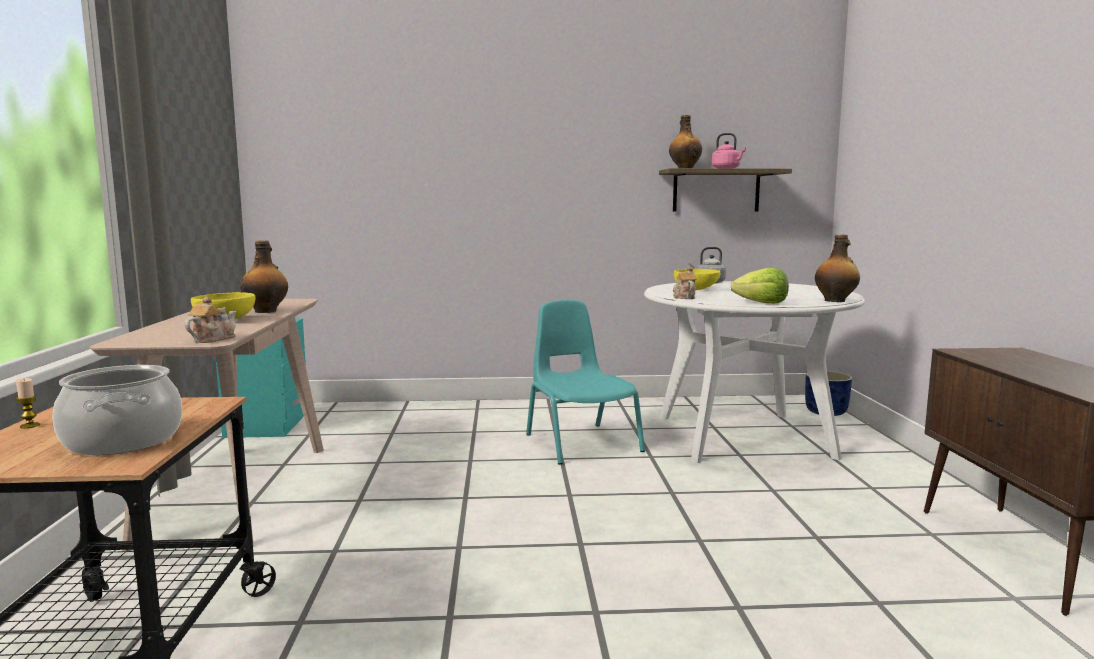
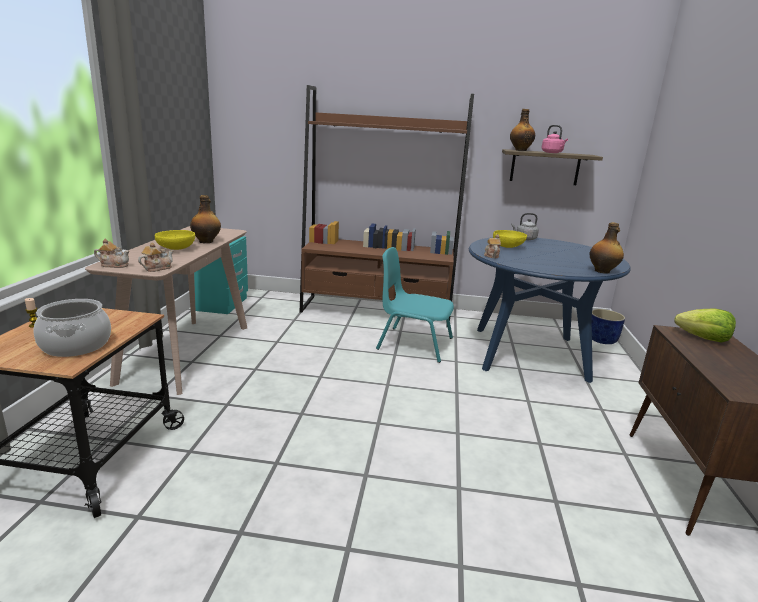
camera: 10 degrees right, 10 degrees up
turquoise chair [526,300,645,464] -> turquoise chair turned 60 degrees counterclockwise [376,247,454,363]
white dining table [644,281,865,463] -> blue dining table [469,237,631,383]
lettuce [731,268,789,304] -> lettuce moved to [674,308,736,342]
none -> teapot [94,239,129,268]
none -> brown bookcase [300,85,474,328]

